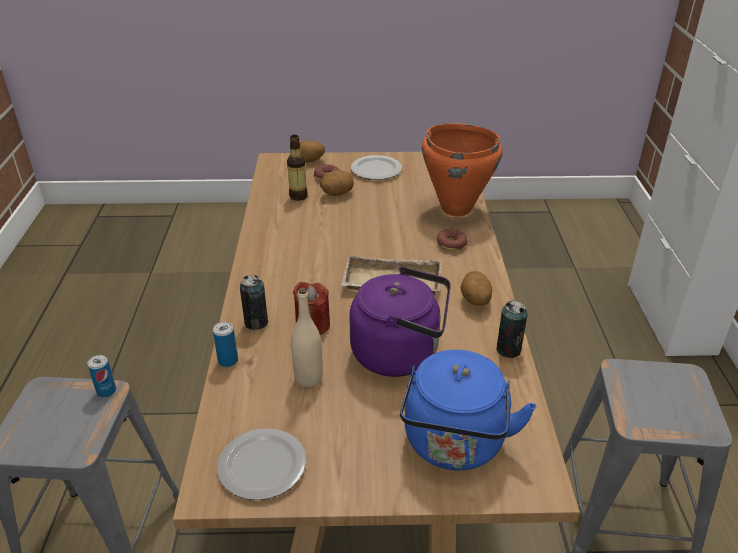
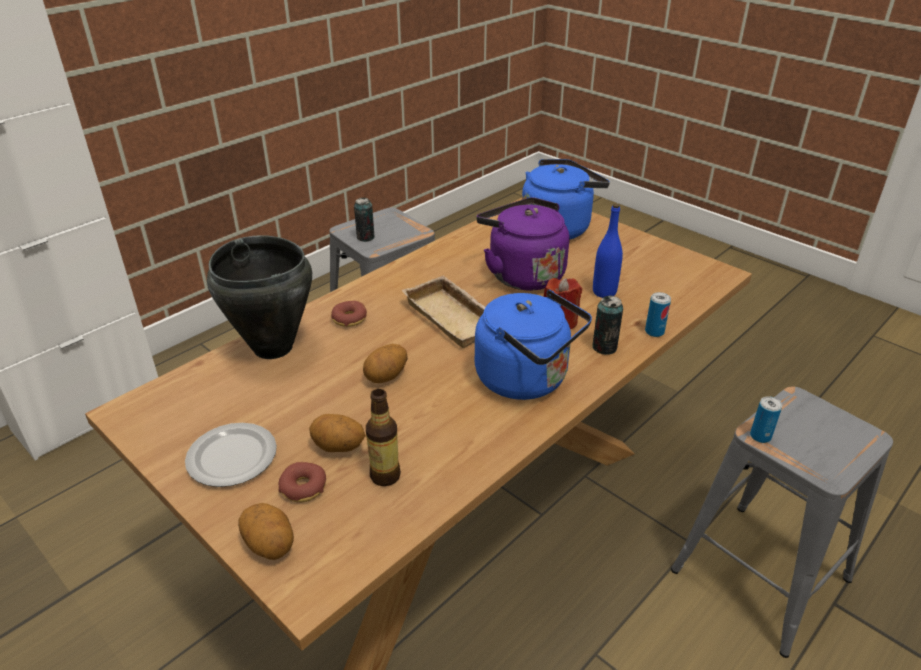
camera: 135 degrees left, 0 degrees up
plate [217,428,306,500] -> none
beige bottle [291,288,323,387] -> blue bottle [593,204,623,298]
orange cooking pot [422,123,503,216] -> black cooking pot [207,235,312,359]
potato [460,271,492,306] -> potato moved to [363,344,408,383]
can [496,300,528,358] -> can moved to [354,197,375,242]
none -> blue kettle [475,290,592,400]

